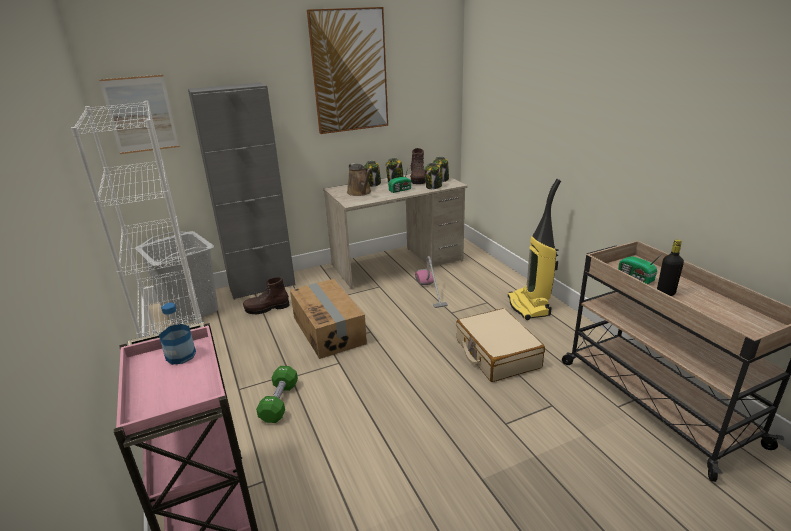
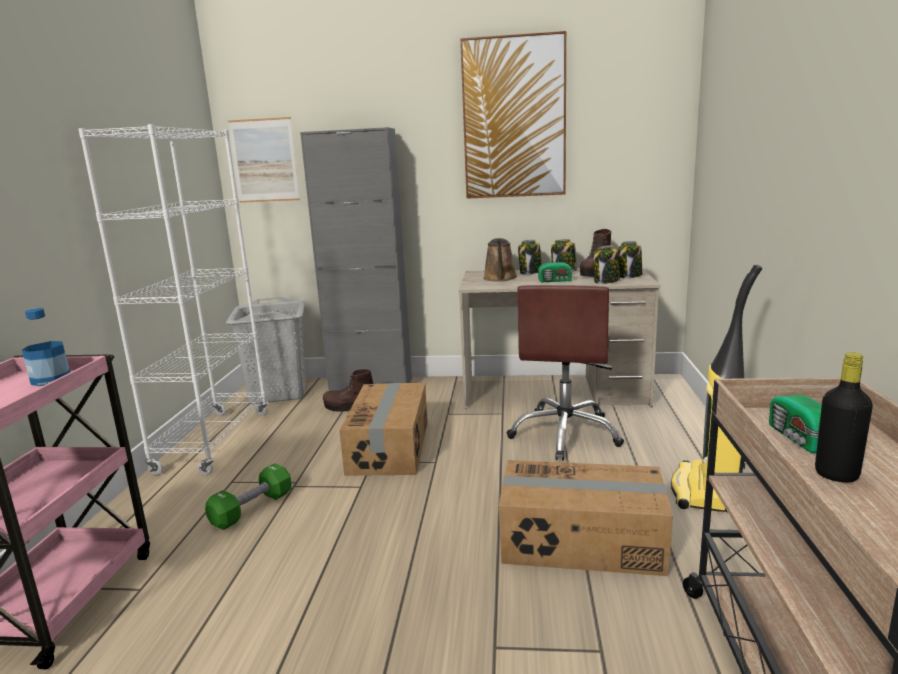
camera: 30 degrees right, 10 degrees down
vacuum cleaner [415,256,448,308] -> brown office chair [507,285,624,460]
beige suitcase [456,308,545,382] -> cardboard box [499,460,673,576]

